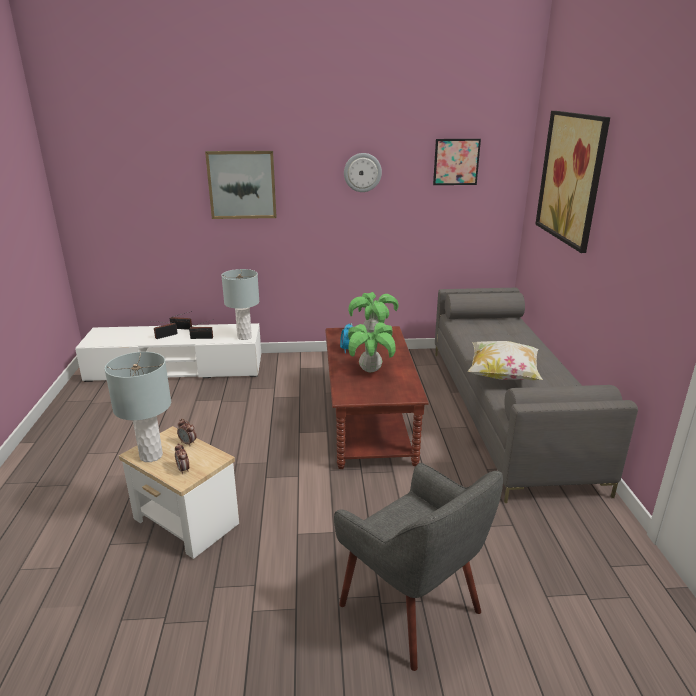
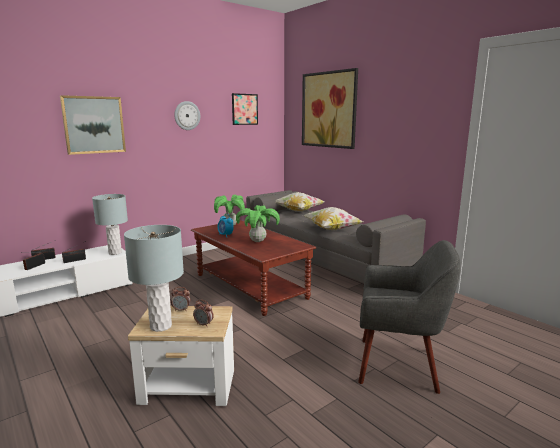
camera: 35 degrees left, 10 degrees down
none -> pillow [276,192,324,212]

